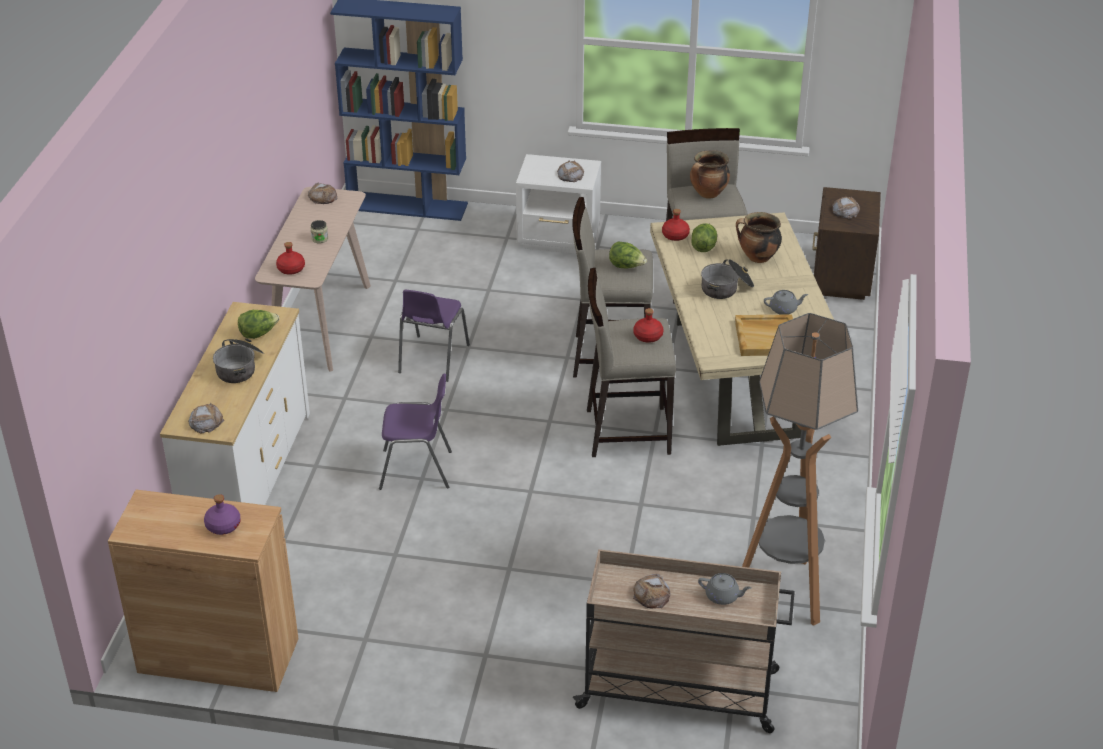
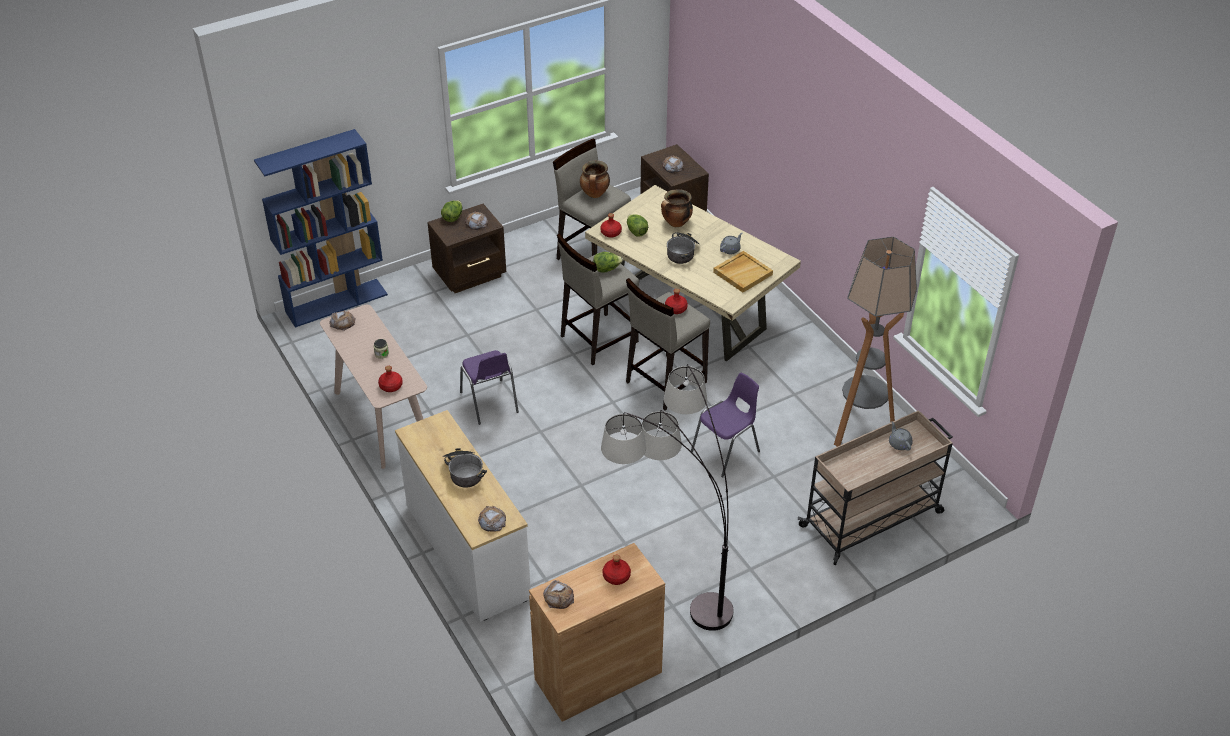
camera: 40 degrees left, 5 degrees up
purple bottle [204,494,241,535] -> red bottle [602,554,631,585]
lettuce [238,310,280,339] -> lettuce moved to [441,200,462,222]
purple chair [379,374,452,490] -> purple chair moved to [691,373,760,478]
white nightstand [516,154,601,254] -> brown nightstand [427,204,506,293]
bread [633,574,671,608] -> bread moved to [543,580,574,609]
grey teapot [698,573,752,605] -> grey teapot turned 90 degrees counterclockwise [889,421,913,451]
none -> floor lamp [601,364,733,631]

